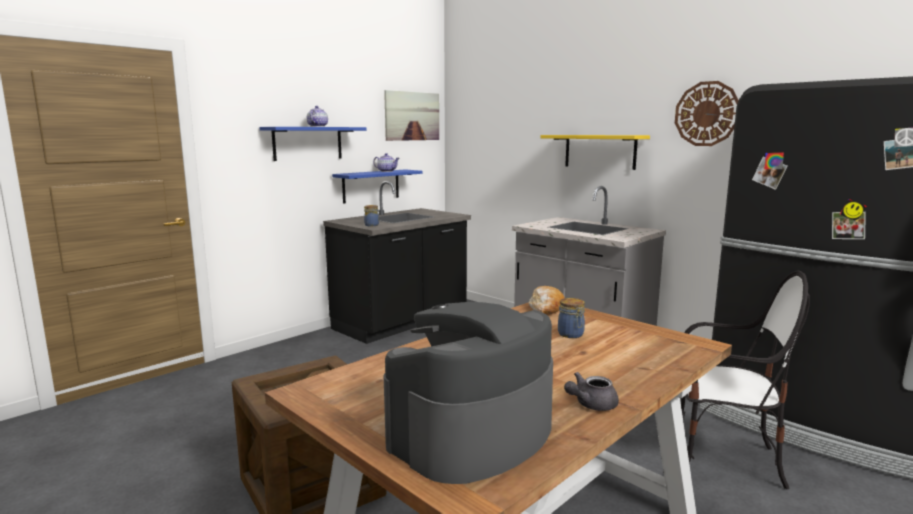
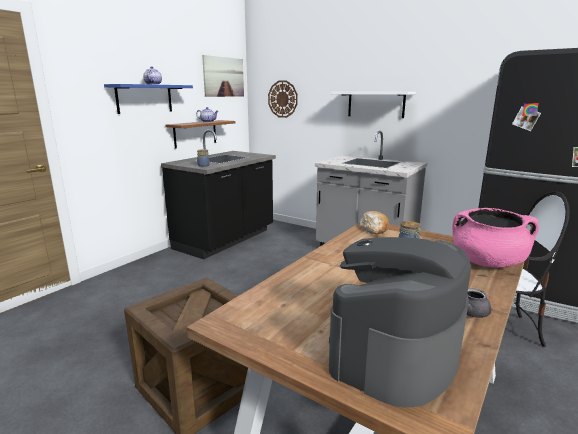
camera: 10 degrees left, 5 degrees up
blue shelf [332,170,423,204] -> brown shelf [165,120,235,149]
yellow shelf [541,135,650,170] -> white shelf [331,92,416,118]
wall clock [675,81,739,146] -> wall clock moved to [268,80,298,118]
none -> pink cooking pot [452,208,539,268]

